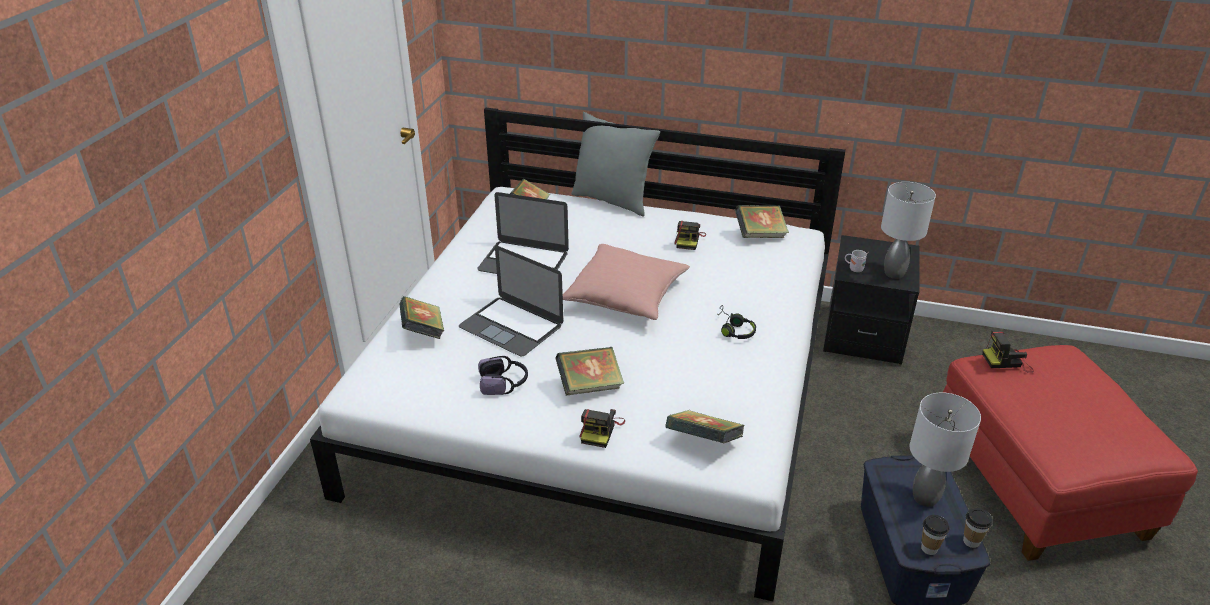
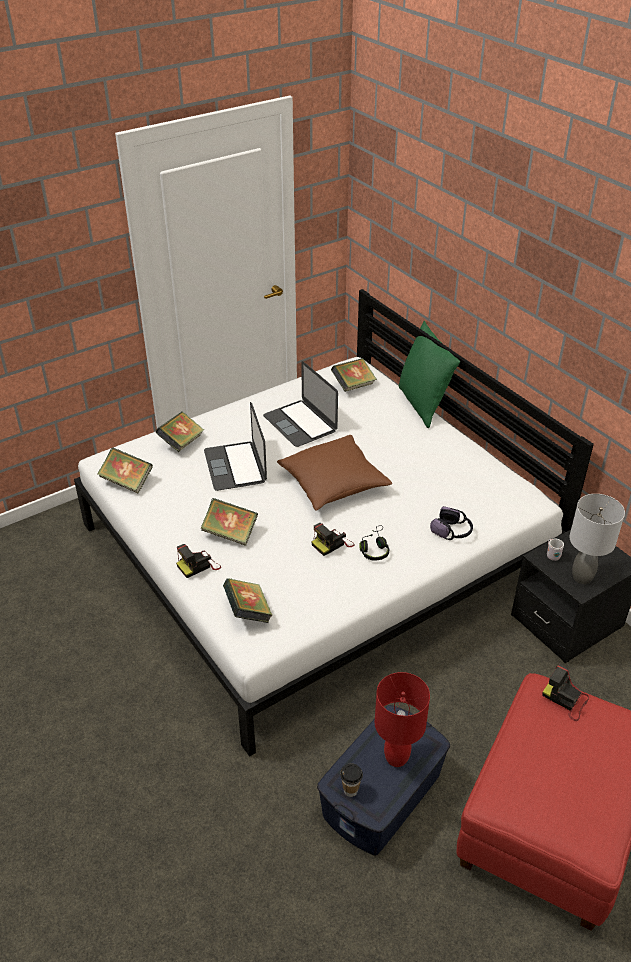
camera: 40 degrees right, 5 degrees up
headphones [478,356,528,395] -> headphones moved to [430,506,473,540]
pink pillow [563,244,690,320] -> brown pillow [277,435,392,511]
grey pillow [571,112,660,217] -> green pillow [399,321,460,428]
camera [674,221,706,250] -> camera moved to [312,523,355,556]
book [735,205,789,238] -> book moved to [98,448,153,494]
grey table lamp [910,392,981,507] -> red table lamp [375,672,430,767]
cup [963,508,992,548] -> none

